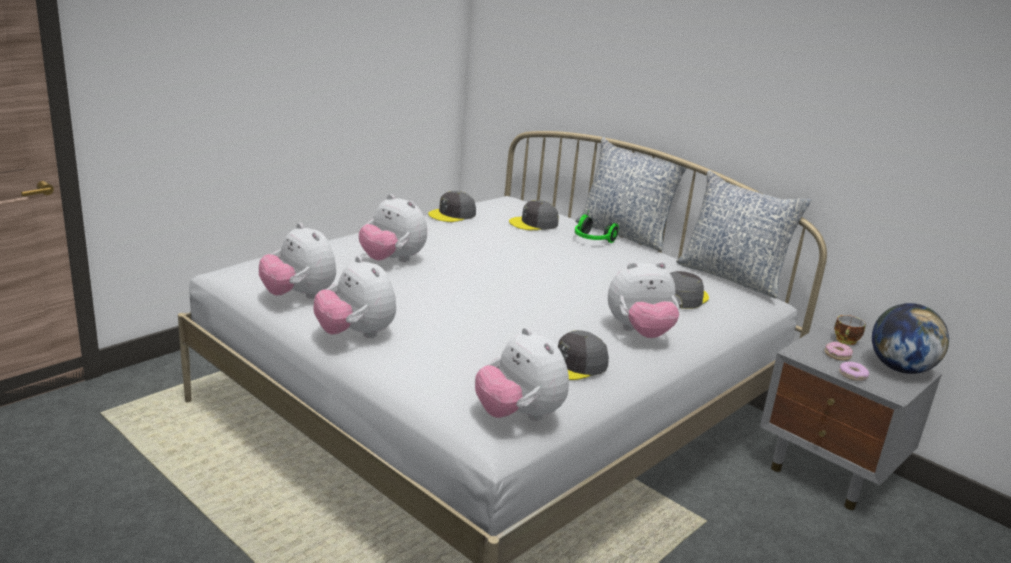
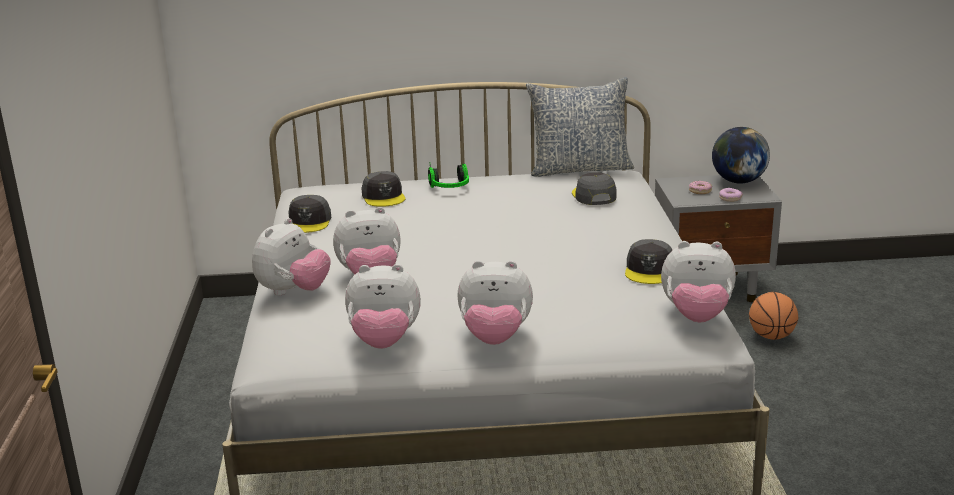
camera: 45 degrees left, 0 degrees up
grey cap [509,200,559,230] -> grey cap turned 45 degrees counterclockwise [362,171,405,207]
pillow [575,137,689,251] -> none
plush toy [608,262,679,338] -> plush toy moved to [252,218,331,296]
cup [834,315,866,345] -> none
none -> basketball [749,292,798,340]

